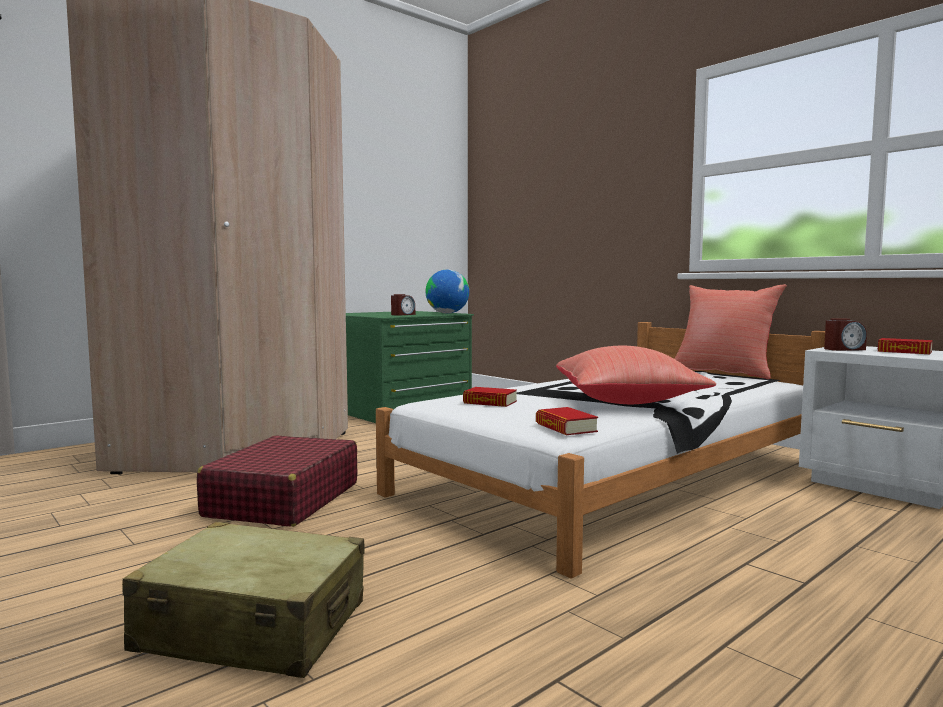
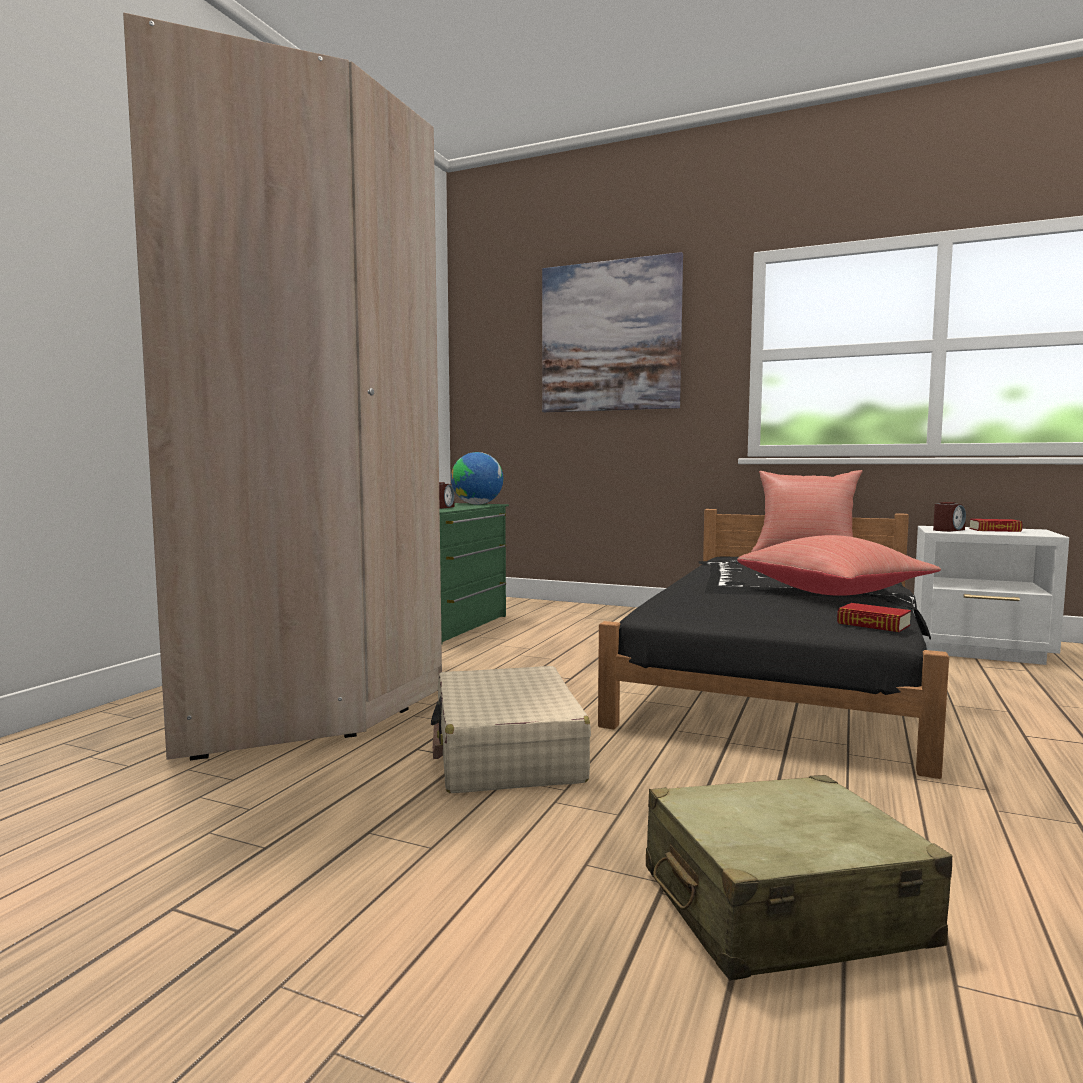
camera: 25 degrees left, 0 degrees up
red suitcase [197,435,357,527] -> beige suitcase [431,666,591,793]
white bed [376,322,825,579] -> black bed [598,509,949,779]
book [463,387,517,407] -> none
none -> picture [542,252,683,412]

